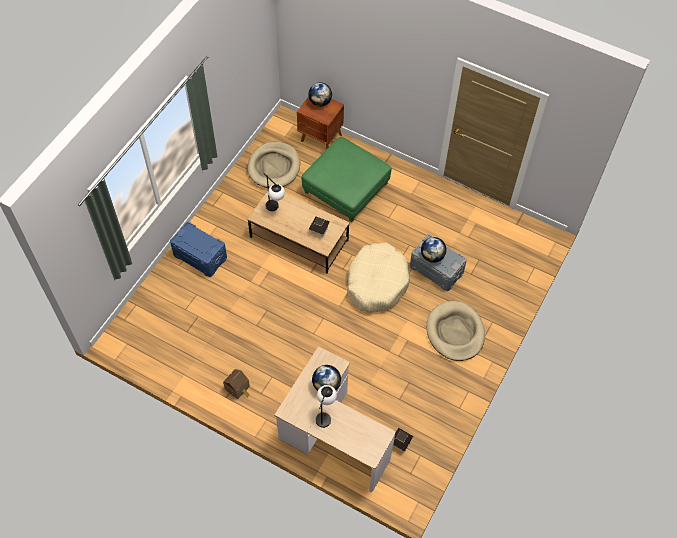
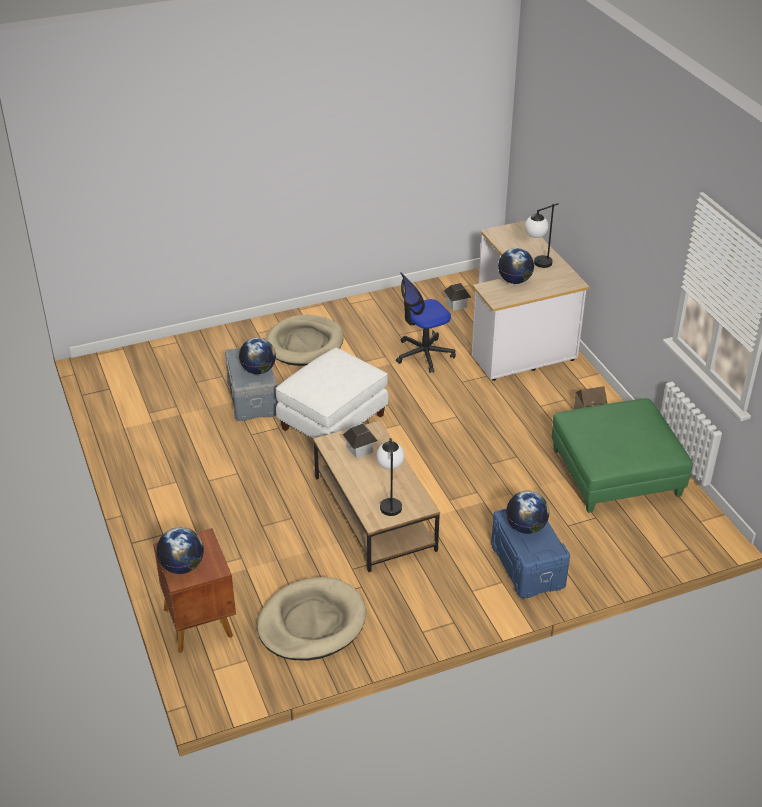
camera: 140 degrees left, 20 degrees down
green ottoman [302,137,392,222] -> green ottoman moved to [552,398,693,513]
beige dog bed [347,242,410,313] -> white ottoman [276,348,389,439]
none -> office chair [396,272,456,373]
none -> globe [506,491,549,534]

